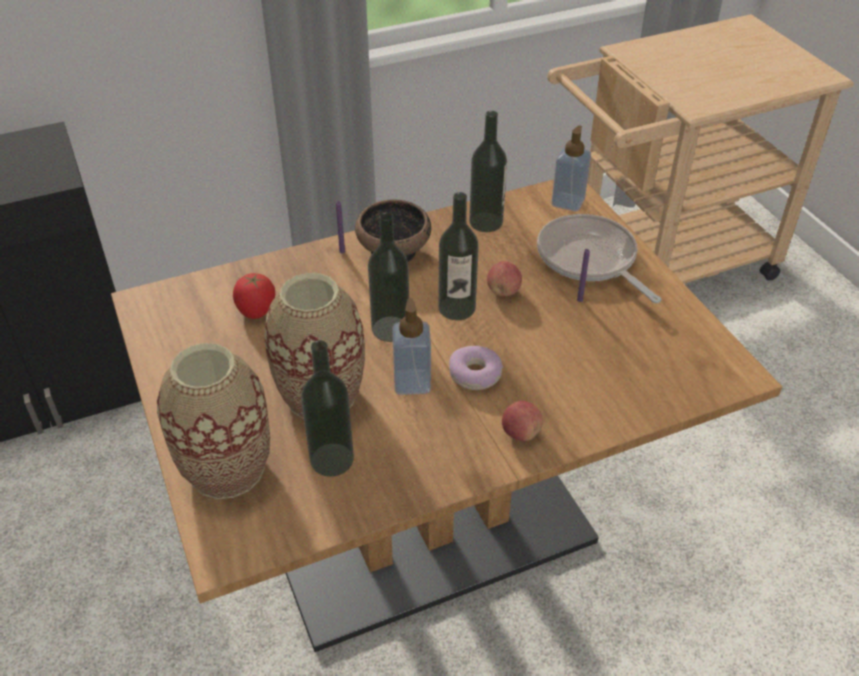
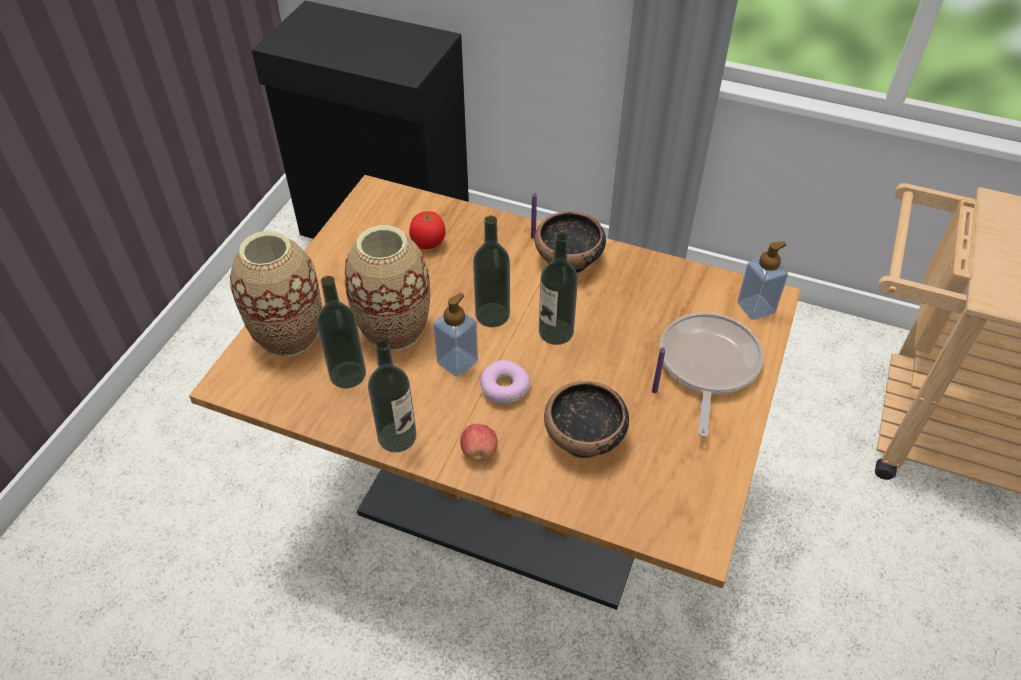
camera: 45 degrees right, 5 degrees up
bottle [469,111,507,232] -> bottle moved to [368,339,416,452]
apple [487,261,522,296] -> none
none -> bowl [544,381,629,458]

